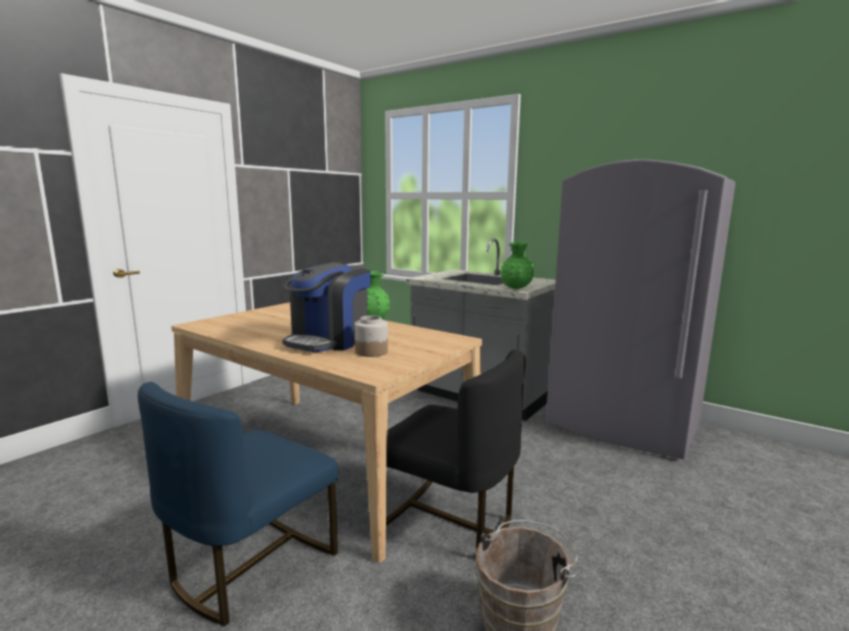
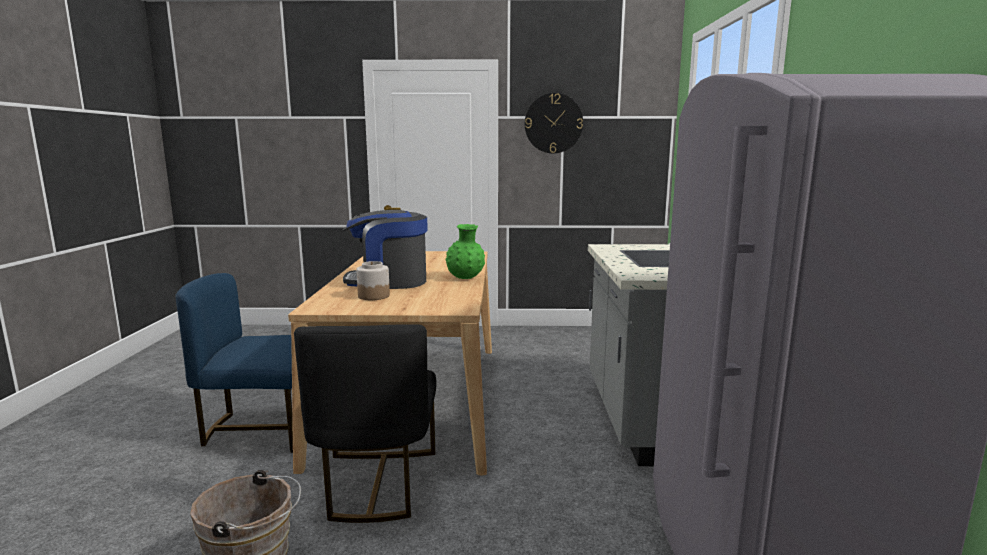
camera: 55 degrees right, 0 degrees up
green vase [500,242,534,289] -> none
none -> wall clock [525,93,583,153]

